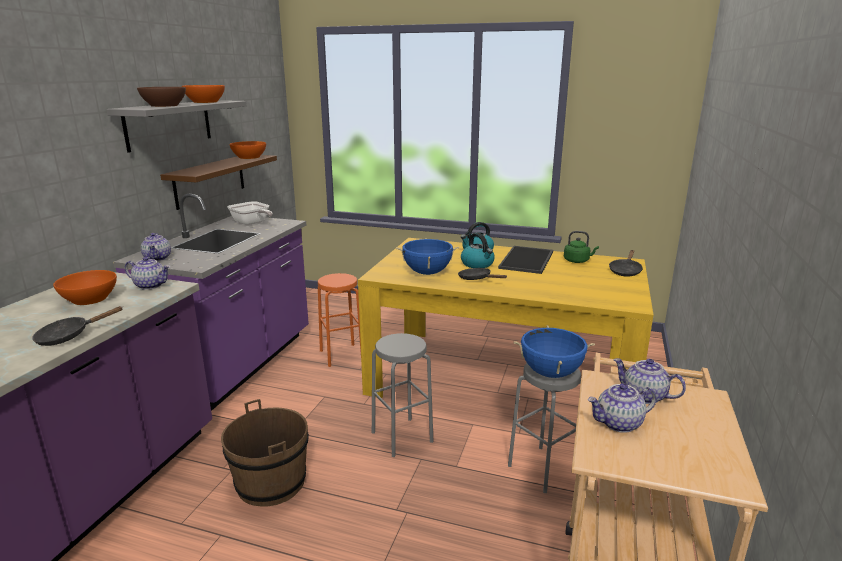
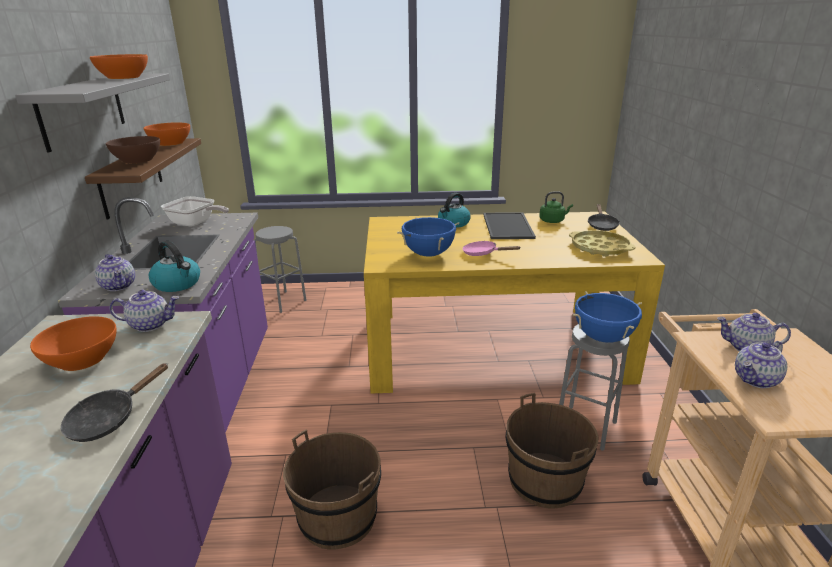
camera: 20 degrees left, 5 degrees up
brown bowl [137,87,186,107] -> brown bowl moved to [106,136,160,163]
orange stool [318,273,361,367] -> none
grey stool [372,333,433,457] -> grey stool moved to [254,226,306,313]
black frying pan [458,268,507,280] -> pink frying pan [462,241,521,256]
kettle [461,233,495,268] -> kettle moved to [149,241,200,292]
none -> brown bucket [505,393,598,509]
none -> yellow tray [569,230,636,257]

